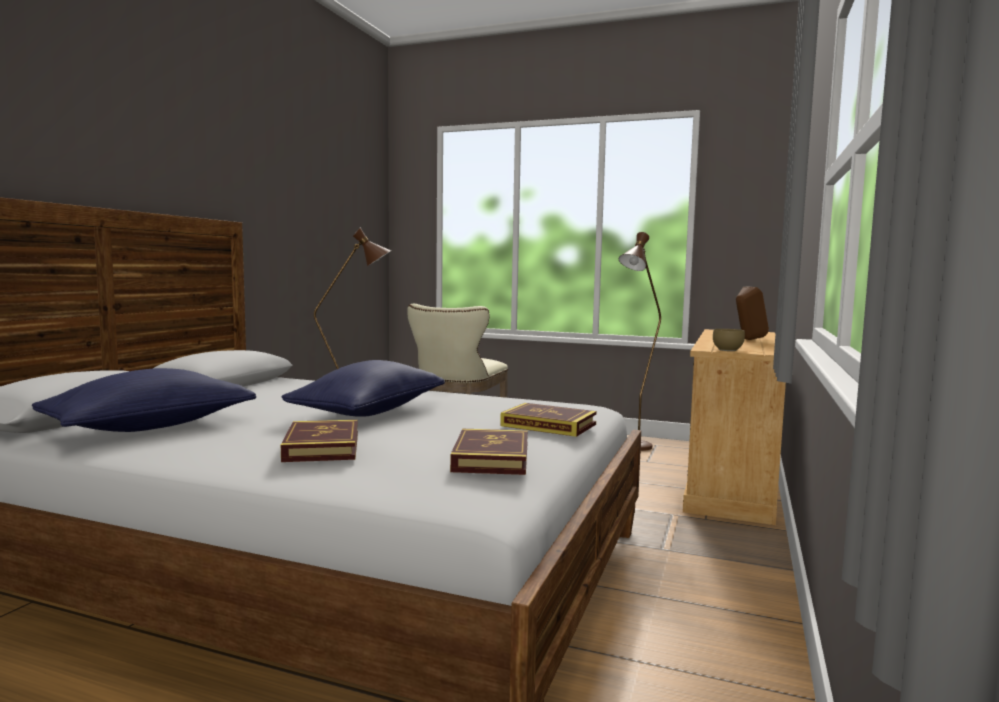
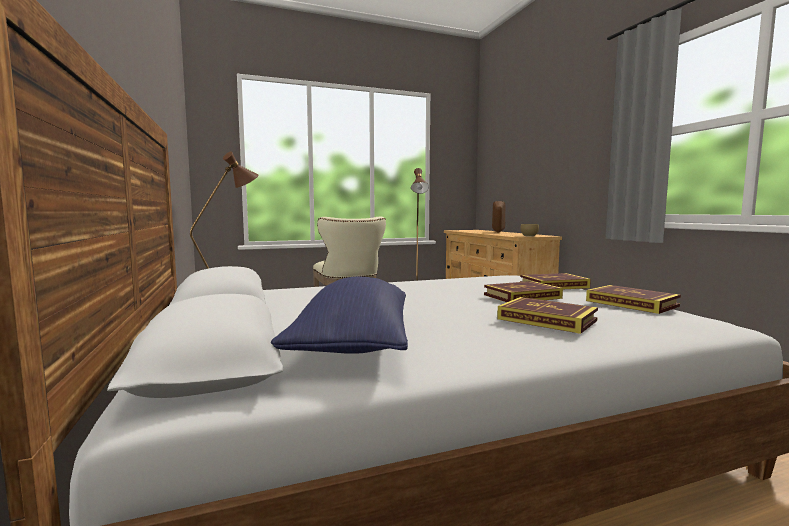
camera: 40 degrees left, 0 degrees up
blue pillow [281,360,445,417] -> none
none -> book [484,281,563,302]

